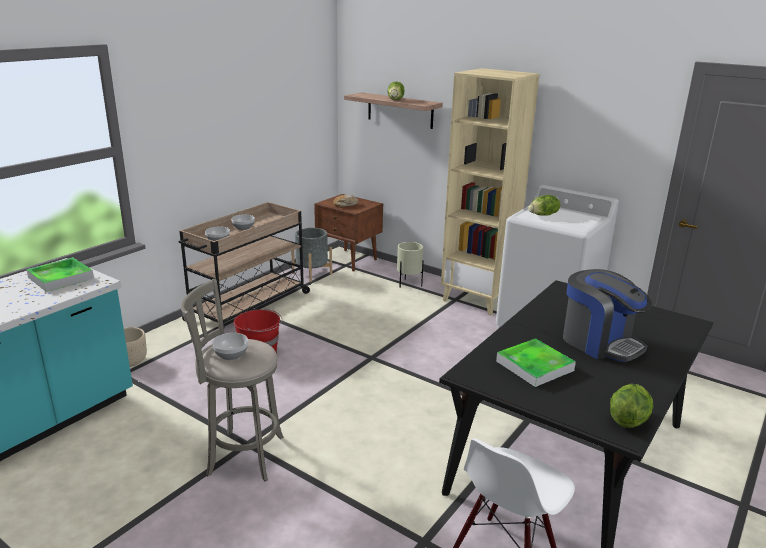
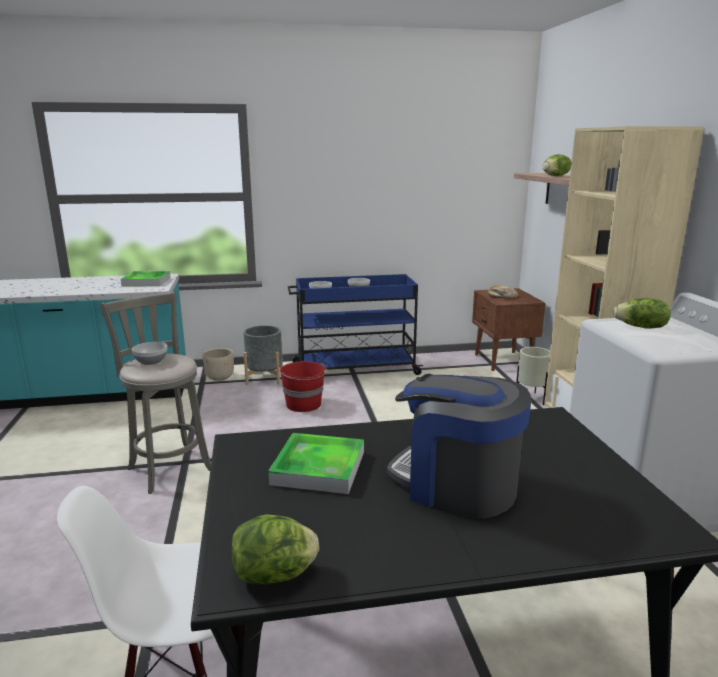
camera: 45 degrees right, 5 degrees down
beige cart [179,202,311,326] -> blue cart [288,274,423,375]
grey planter [291,228,332,282] -> grey planter moved to [243,325,283,385]
coffee machine [563,269,652,362] -> coffee machine turned 120 degrees clockwise [387,374,531,519]

